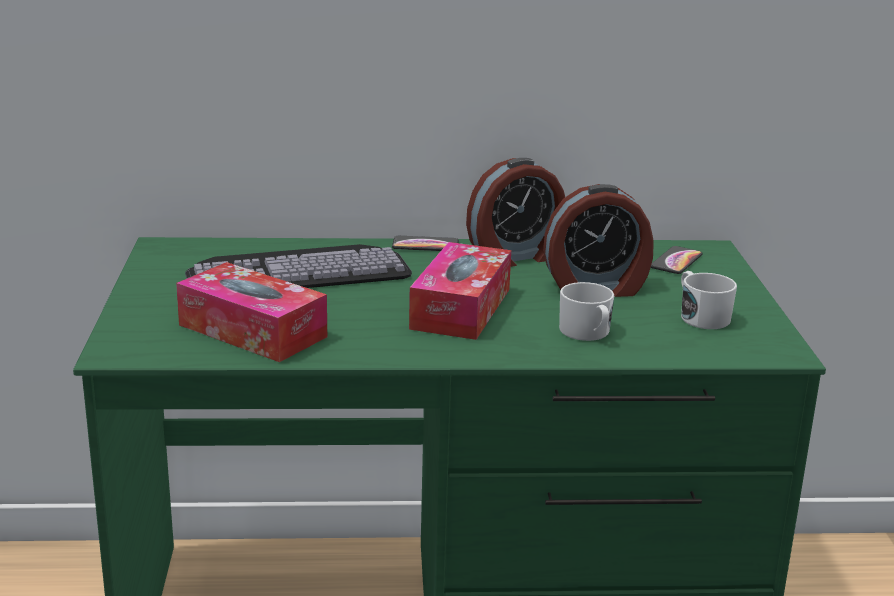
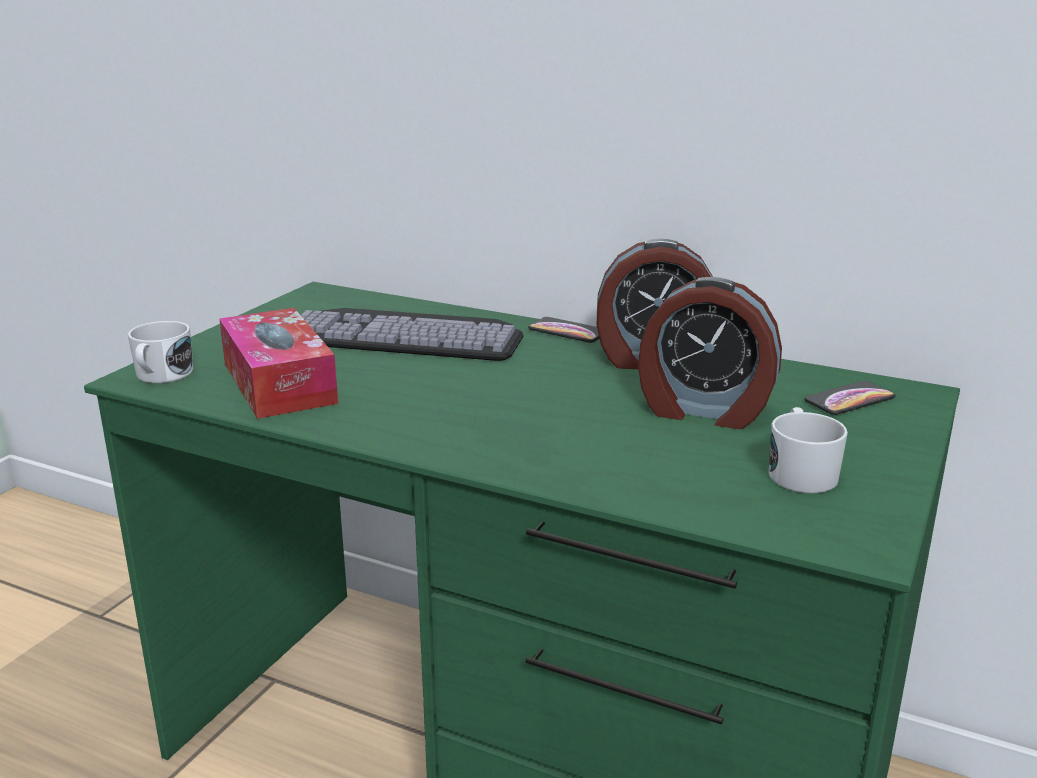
camera: 30 degrees right, 0 degrees up
tissue box [409,242,511,340] -> none
white mug [559,282,614,341] -> white mug moved to [128,321,193,383]

